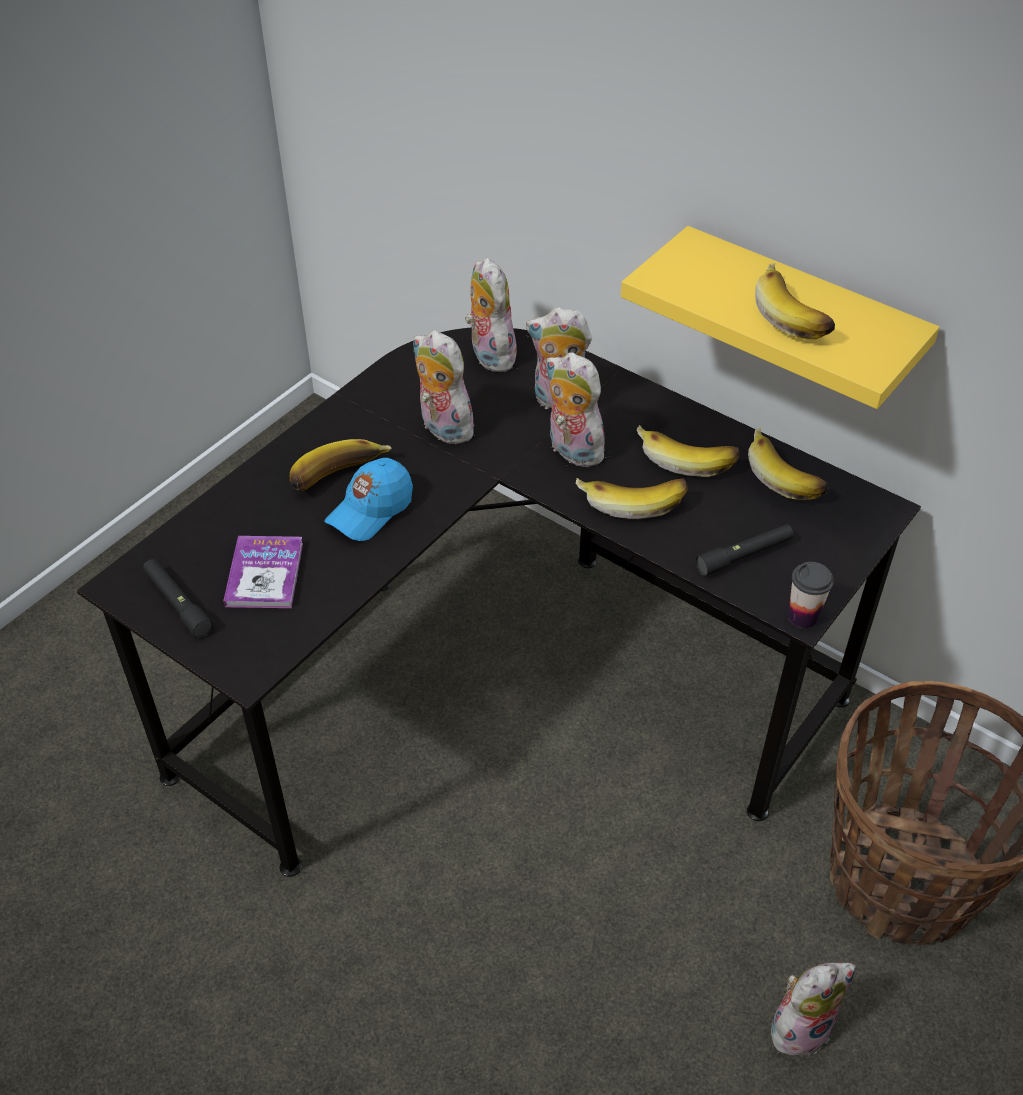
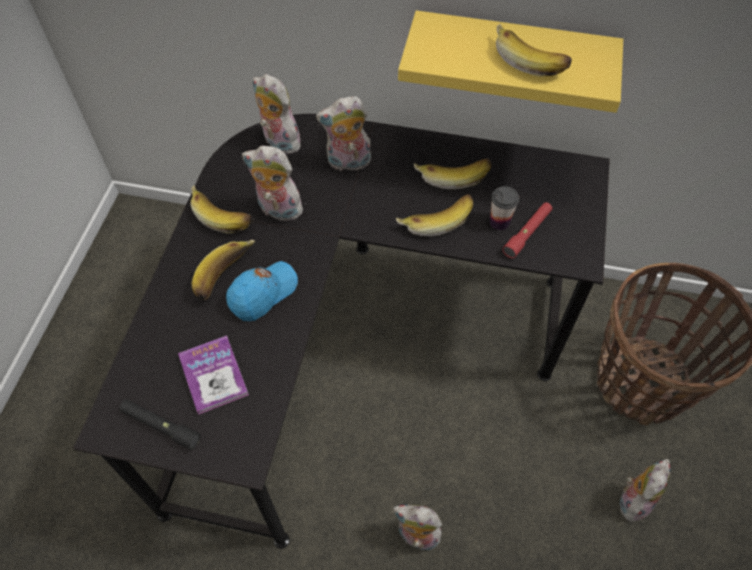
camera: 25 degrees left, 10 degrees up
blue cap [324,458,413,541] -> blue cap turned 150 degrees counterclockwise [226,261,298,321]
plush toy [545,352,607,467] -> plush toy moved to [393,504,443,550]
black flashlight [696,524,794,576] -> red flashlight [502,202,552,258]
banana [748,428,829,500] -> banana moved to [191,185,253,233]
cup [788,562,834,628] -> cup moved to [490,186,519,230]

